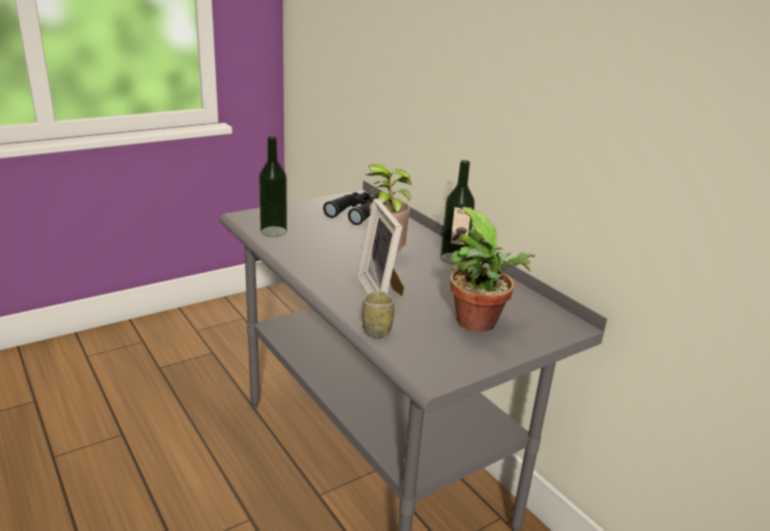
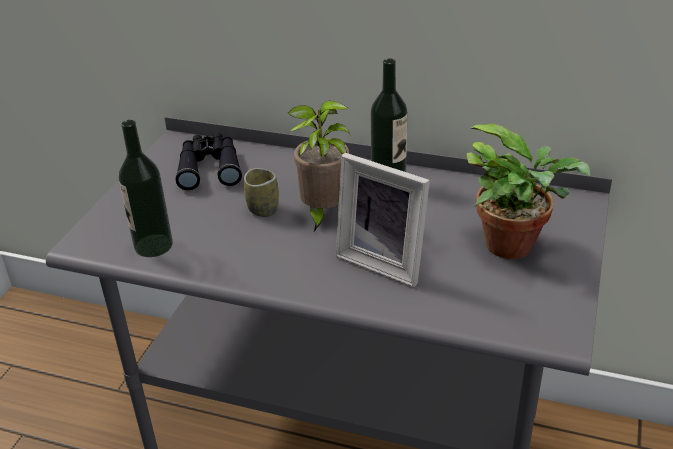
camera: 35 degrees left, 10 degrees up
cup [362,291,394,338] -> cup moved to [244,168,279,217]

